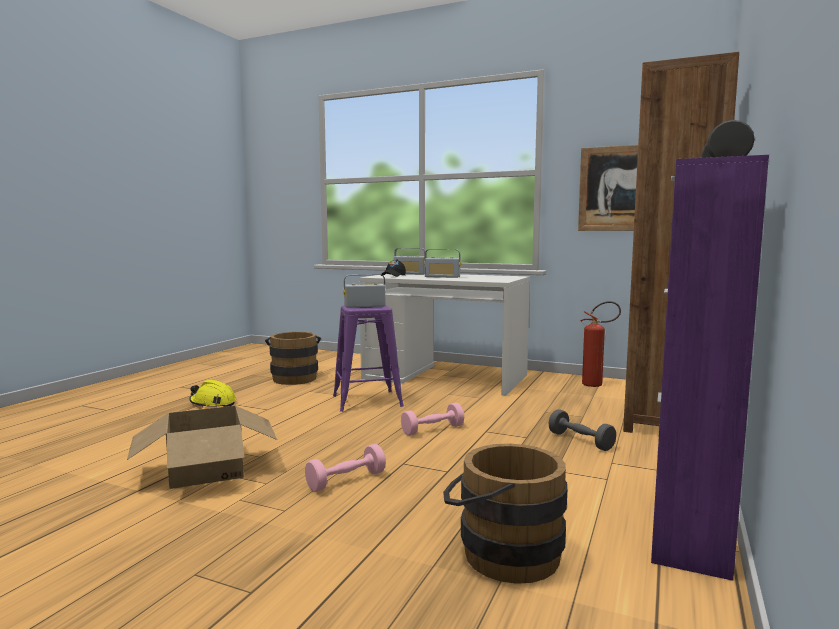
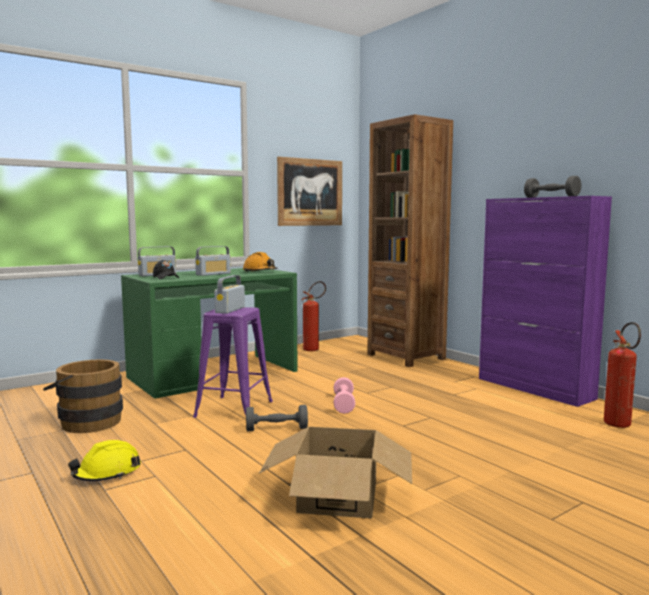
camera: 60 degrees left, 0 degrees up
pink dumbbell [305,444,386,492] -> none
white desk [359,274,530,396] -> green desk [121,268,298,399]
brown bucket [443,444,567,584] -> none
grey dumbbell [549,409,616,451] -> grey dumbbell moved to [246,405,308,431]
none -> orange hard hat [243,252,278,272]
none -> fire extinguisher [604,322,641,428]

